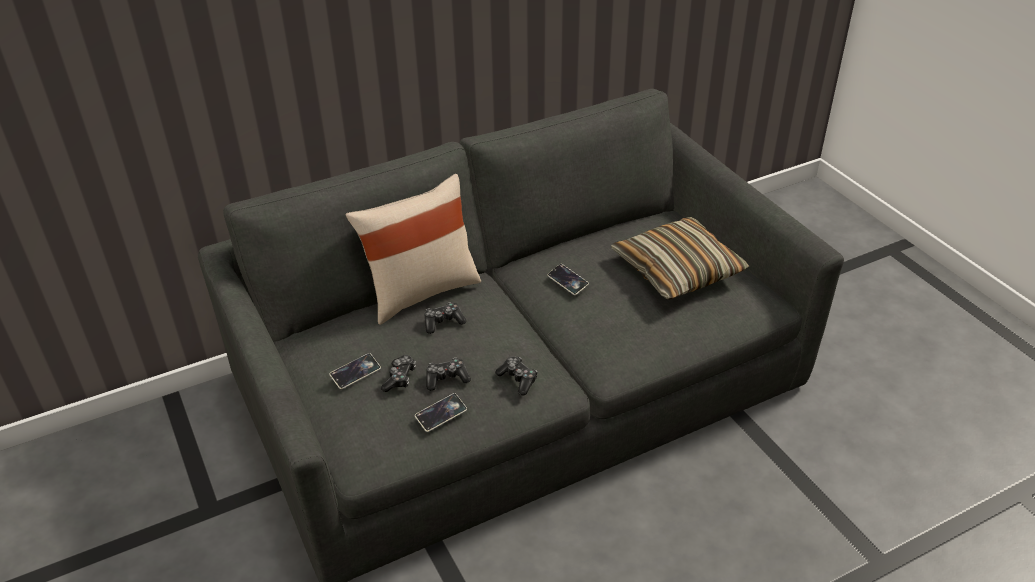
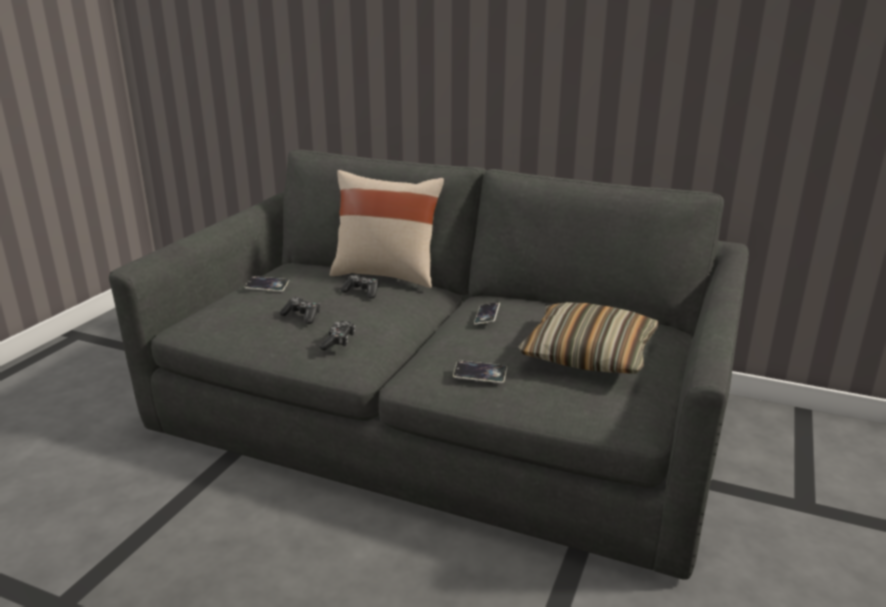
camera: 50 degrees right, 15 degrees down
game controller [381,355,416,392] -> none
phone [415,393,467,432] -> phone moved to [453,360,507,383]

